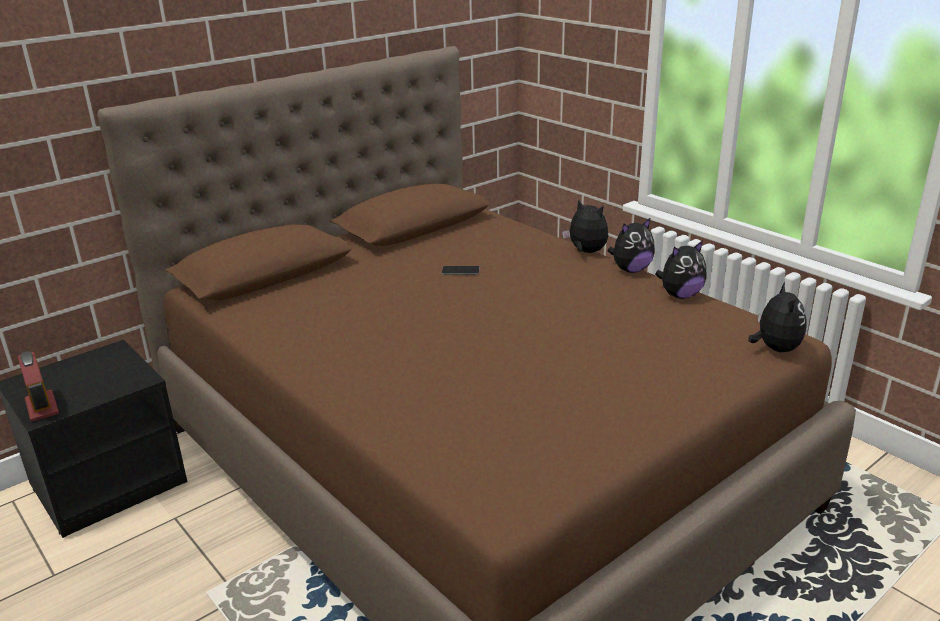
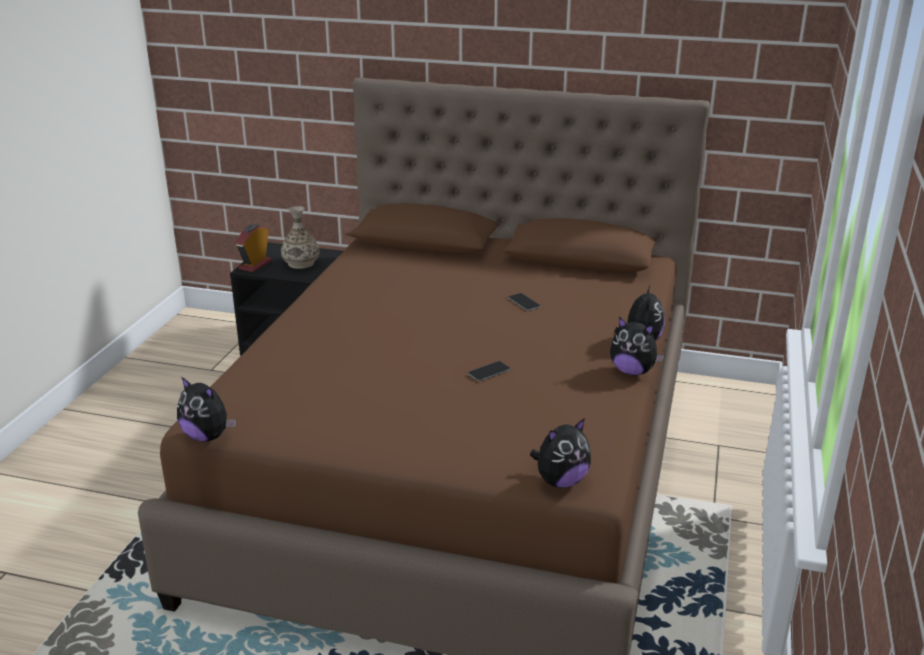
camera: 55 degrees right, 0 degrees up
plush toy [655,240,707,299] -> plush toy moved to [177,377,236,442]
none -> vase [281,206,319,269]
none -> phone [468,361,510,381]

